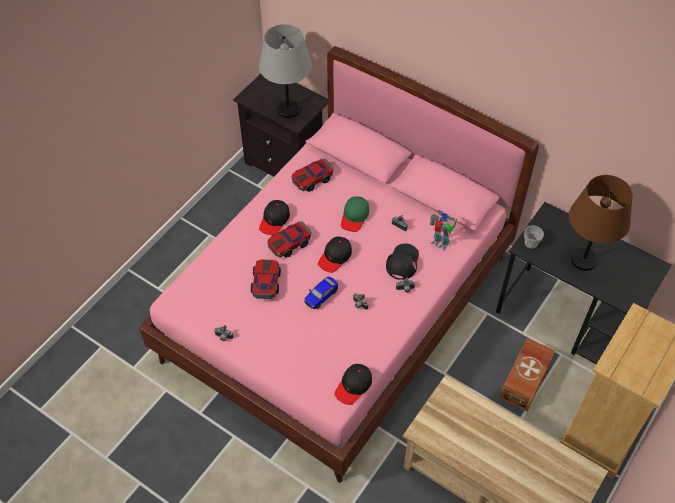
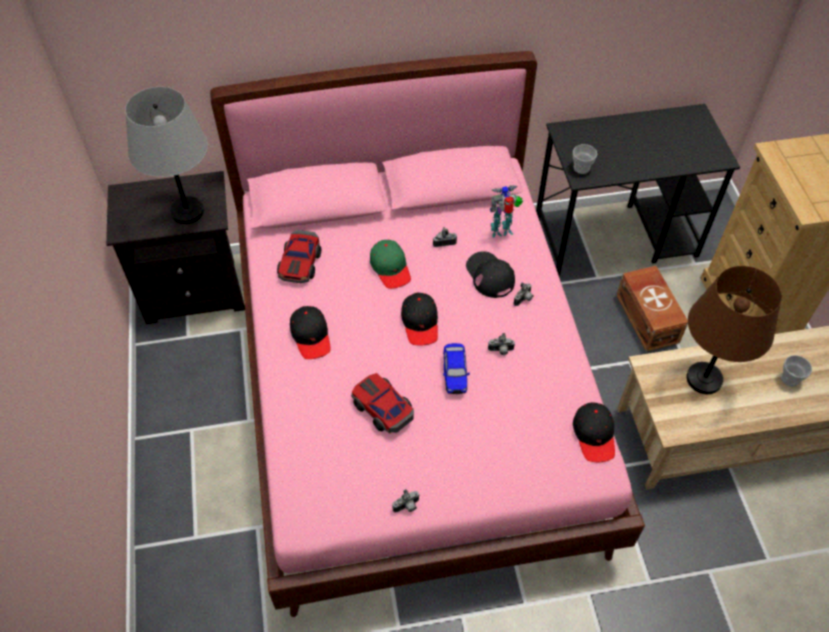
camera: 45 degrees left, 0 degrees up
toy car [267,222,311,258] -> none
brown table lamp [569,175,633,271] -> brown table lamp moved to [686,266,782,394]
none -> cup [781,355,812,387]

